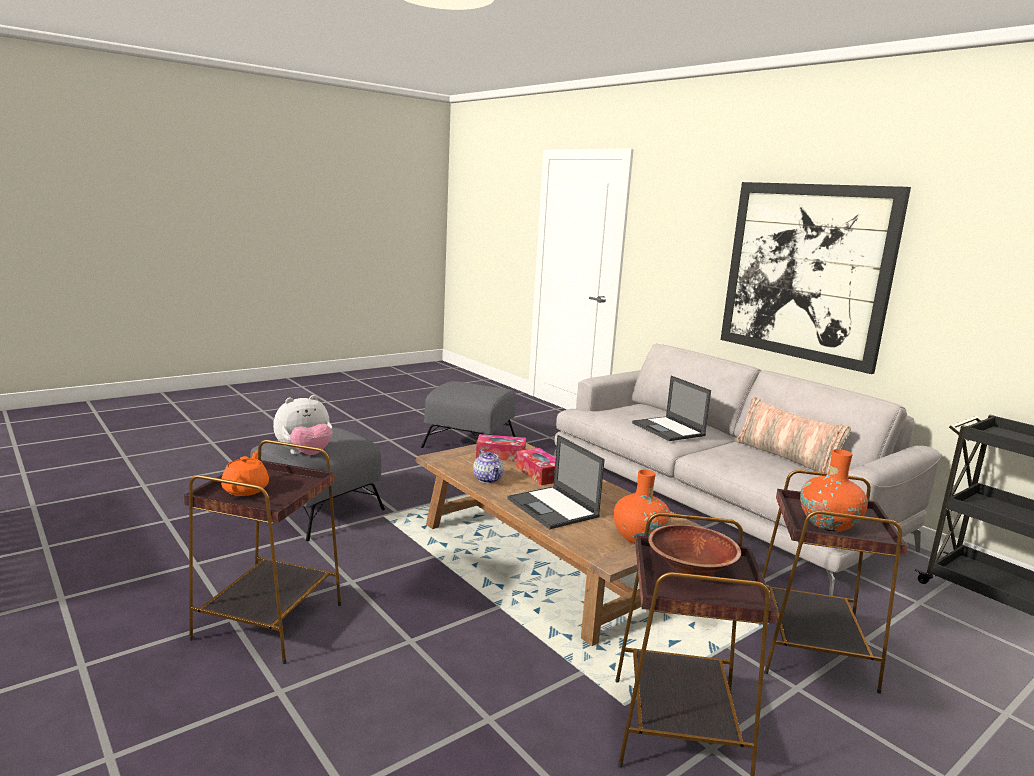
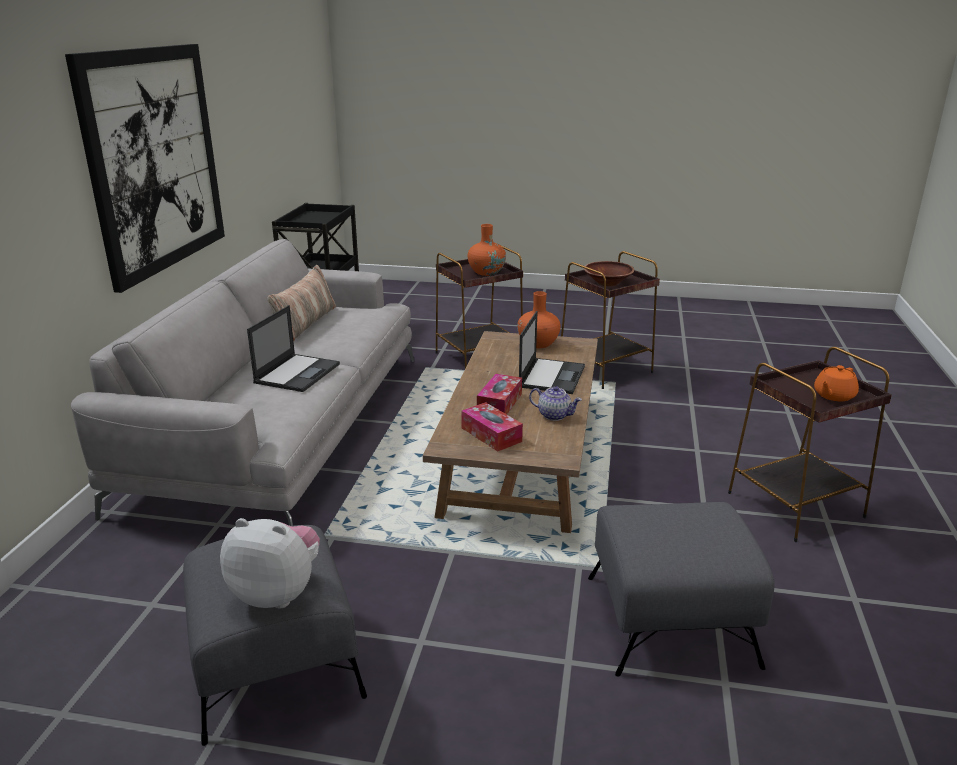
camera: 130 degrees left, 10 degrees up
plush toy [273,395,332,455] -> plush toy moved to [220,518,320,609]
teapot [473,450,504,483] -> teapot turned 90 degrees clockwise [529,386,582,421]

